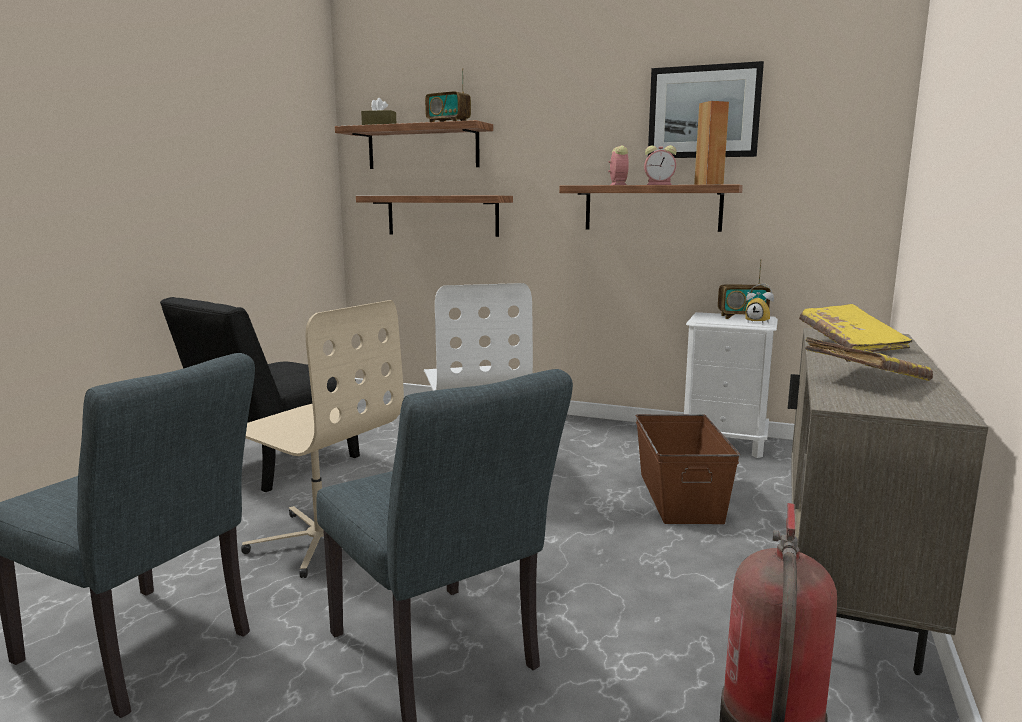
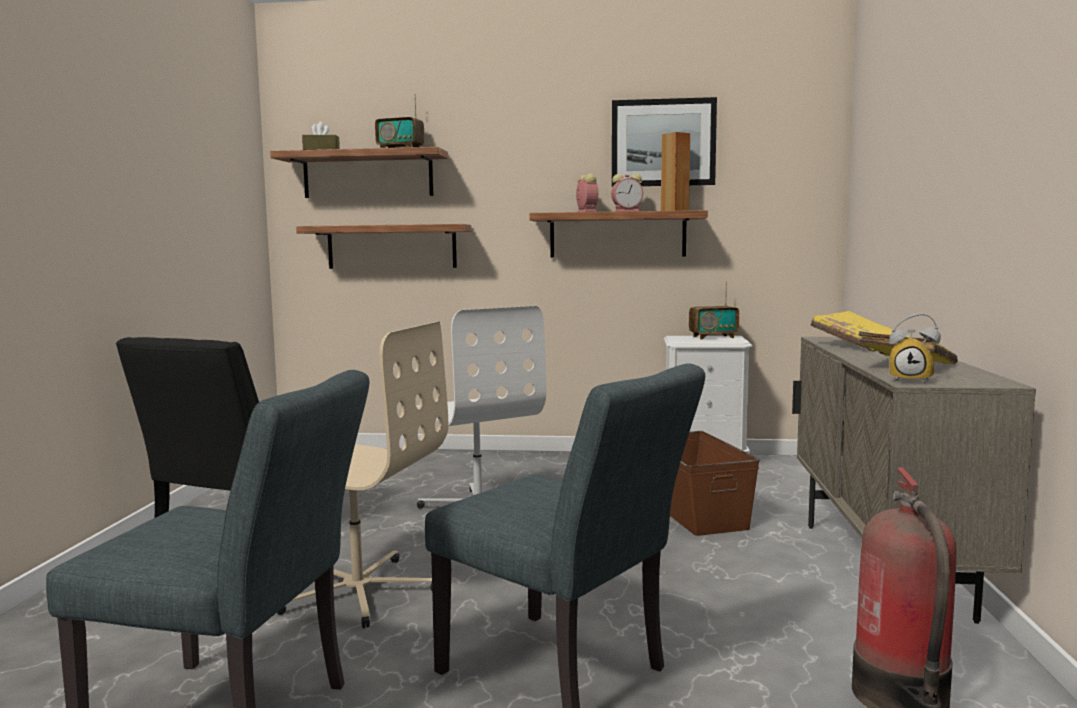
camera: 15 degrees left, 5 degrees down
alarm clock [745,284,774,323] -> alarm clock moved to [889,313,941,383]

